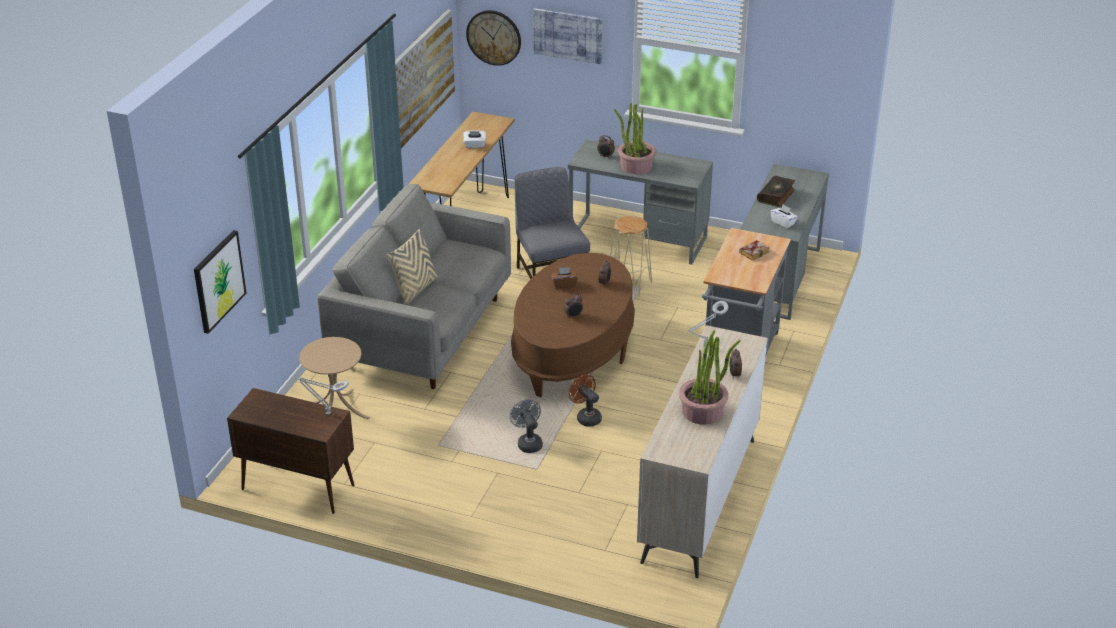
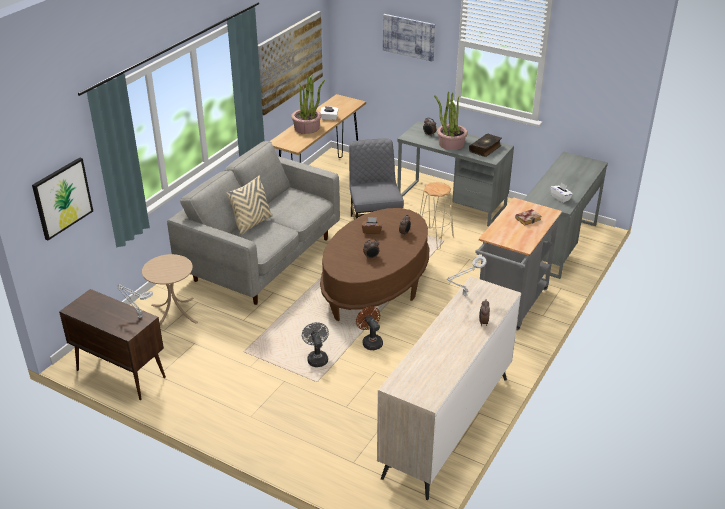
camera: 10 degrees right, 0 degrees up
wall clock [466,10,521,66] -> none
potted plant [679,330,740,425] -> potted plant moved to [291,75,325,134]
book [757,176,795,207] -> book moved to [469,134,502,157]

